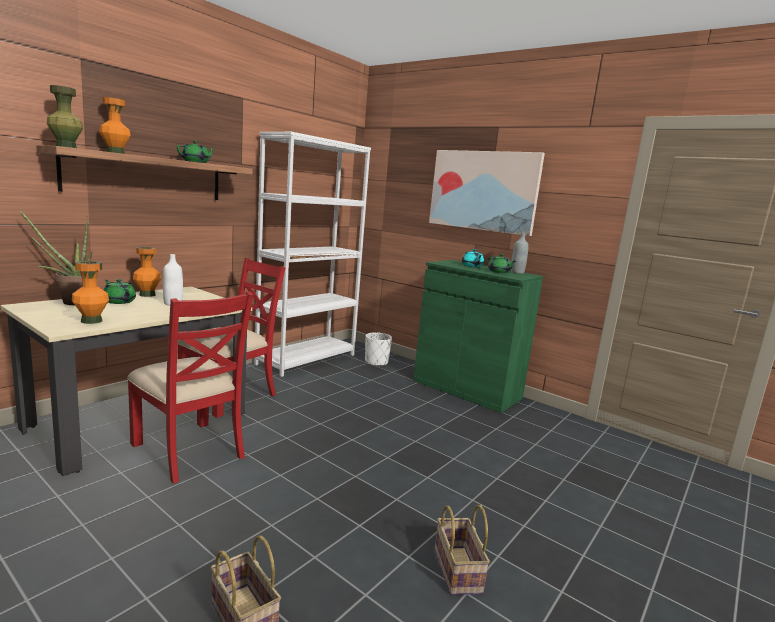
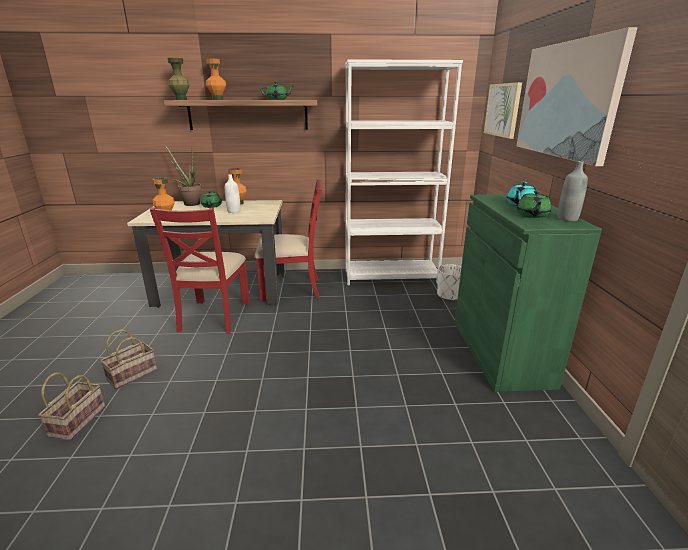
camera: 50 degrees right, 10 degrees up
basket [435,505,490,595] -> basket moved to [100,330,157,389]
none -> picture [484,82,522,139]

